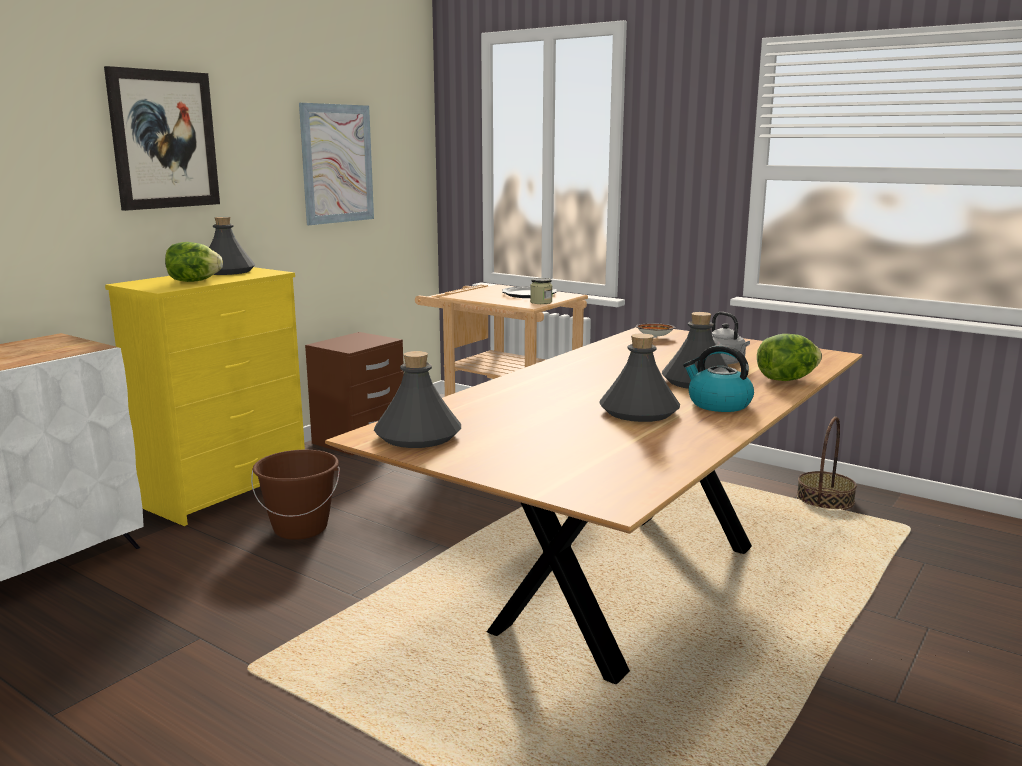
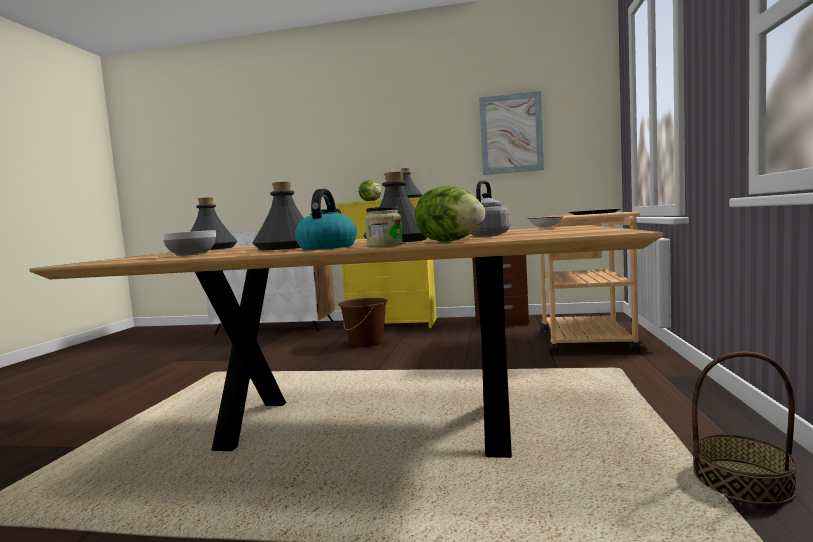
camera: 65 degrees right, 10 degrees down
picture [104,66,220,211] -> none
jar [530,278,552,304] -> jar moved to [365,206,403,247]
none -> bowl [162,230,216,256]

